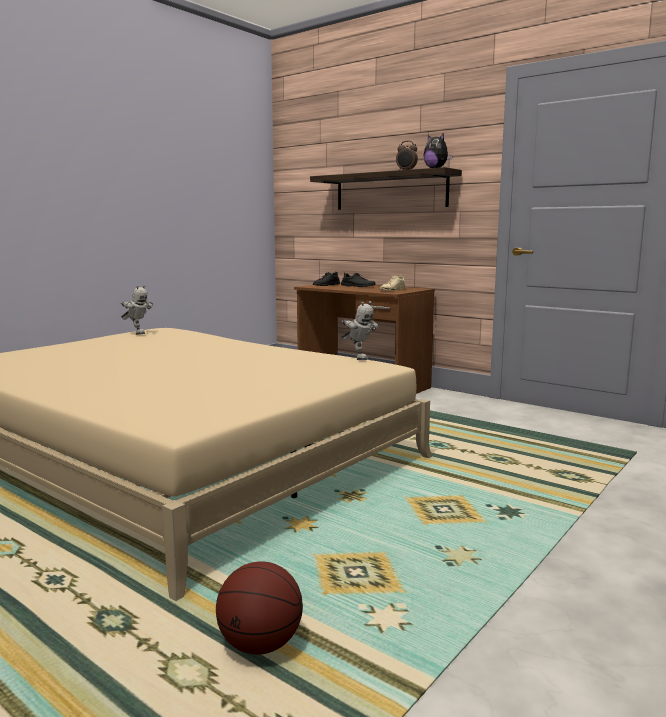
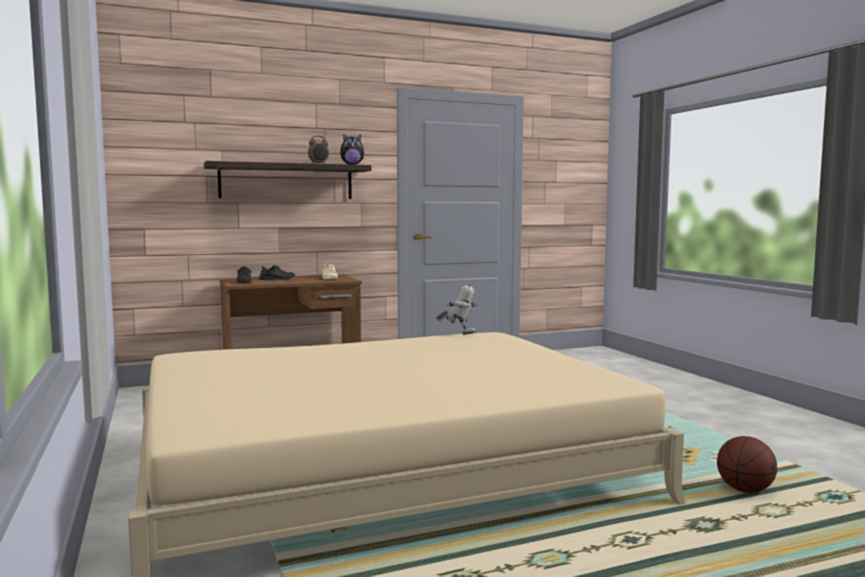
camera: 60 degrees left, 5 degrees down
toy robot [120,285,153,335] -> none

